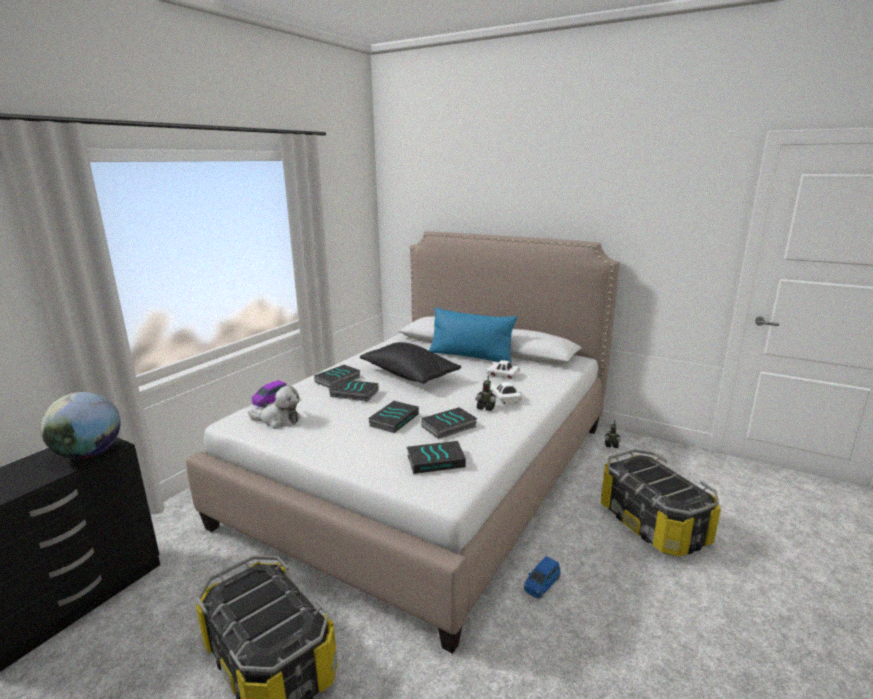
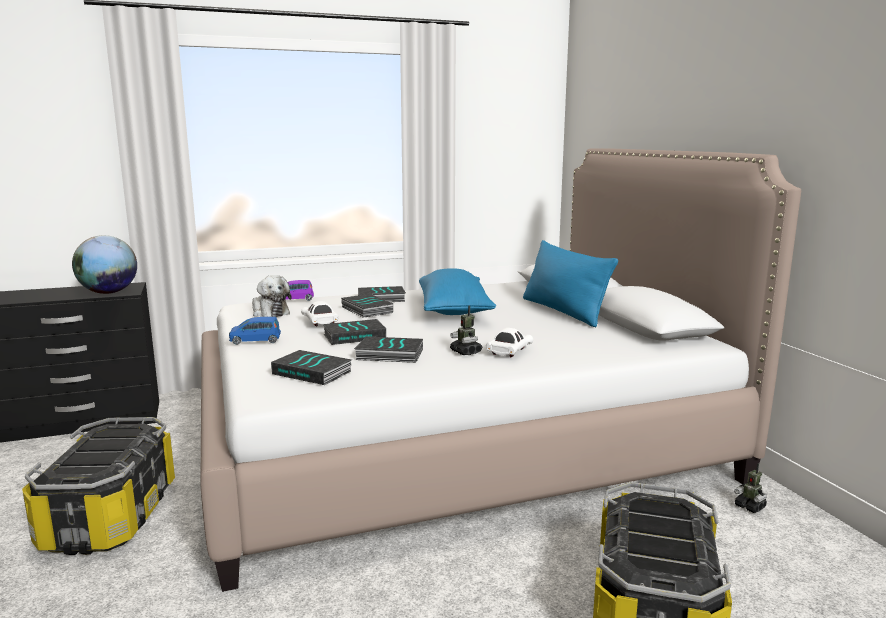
camera: 40 degrees right, 5 degrees down
black pillow [360,342,461,384] -> blue pillow [419,268,496,315]
white toy car [486,360,520,379] -> white toy car moved to [301,301,339,326]
blue toy car [524,556,561,598] -> blue toy car moved to [229,317,281,345]

